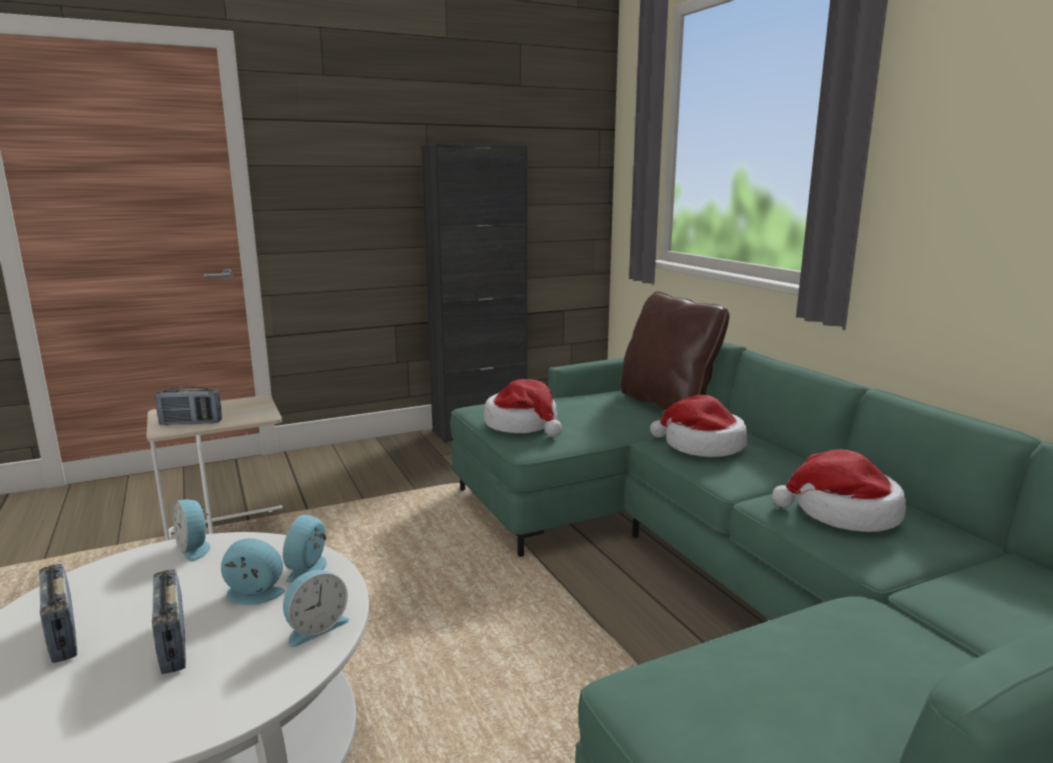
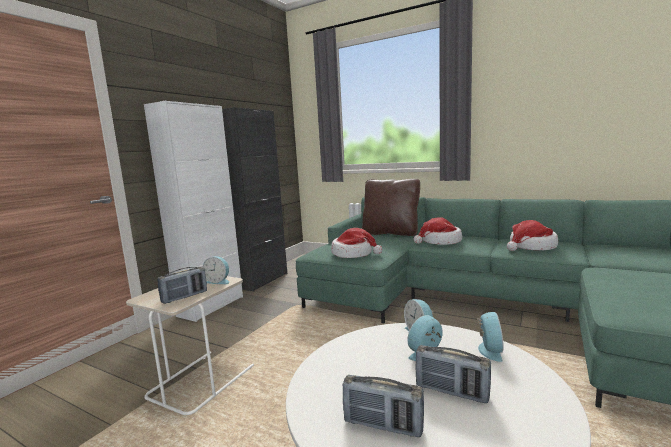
camera: 35 degrees left, 5 degrees down
alarm clock [173,499,210,562] -> alarm clock moved to [203,256,229,284]
none -> white cabinet [144,101,243,322]

